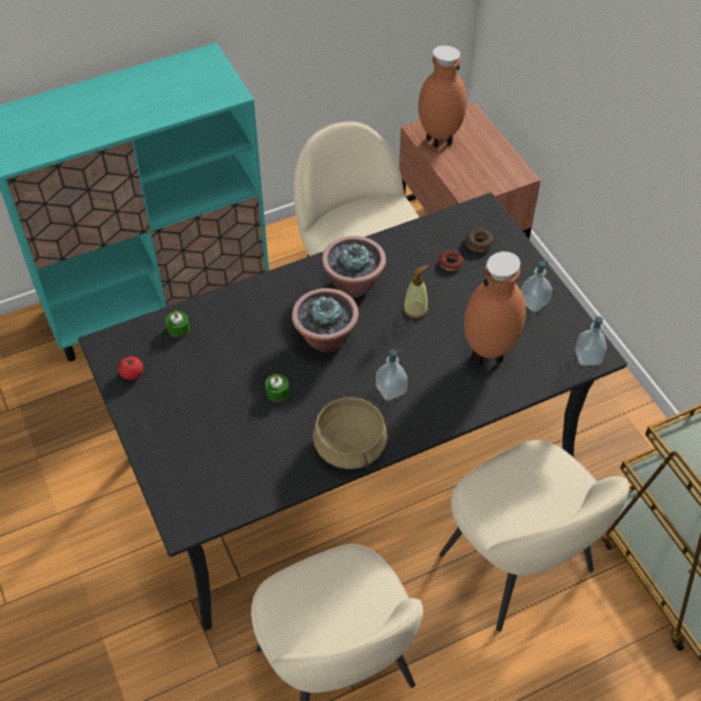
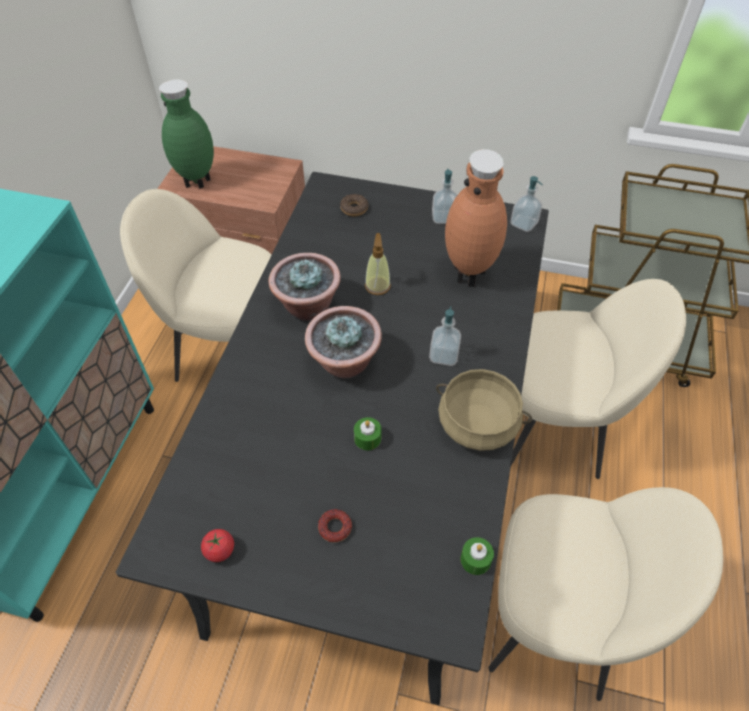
camera: 50 degrees left, 0 degrees up
green candle [166,311,190,337] -> green candle moved to [461,537,494,575]
brown vase [418,45,467,148] -> green vase [159,80,214,189]
donut [439,251,463,271] -> donut moved to [318,509,352,543]

